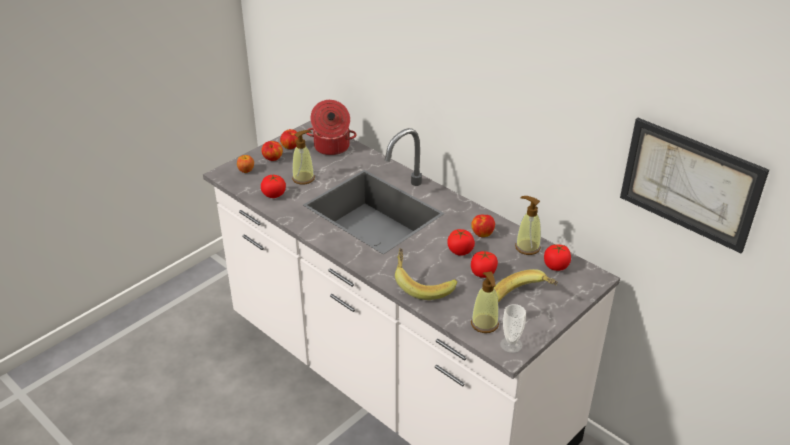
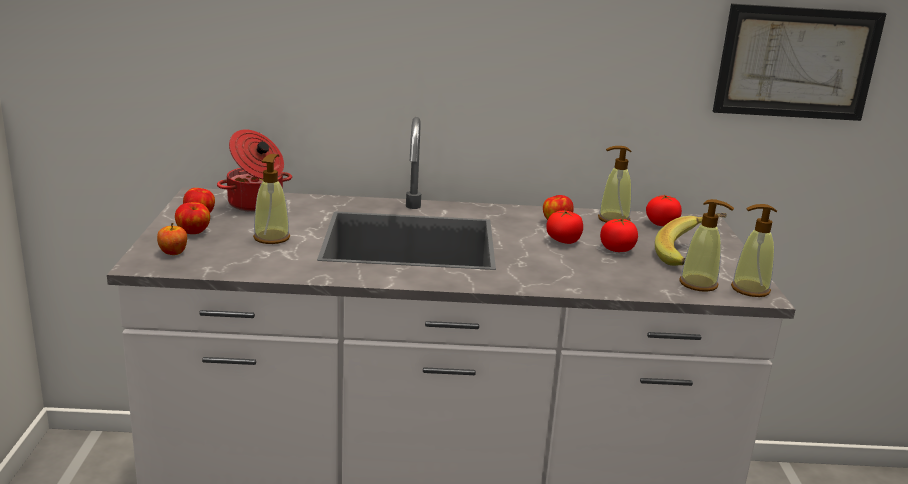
camera: 45 degrees left, 15 degrees down
tomato [261,174,286,198] -> none
banana [395,248,457,300] -> none
cup [500,304,526,353] -> soap dispenser [731,204,777,297]

